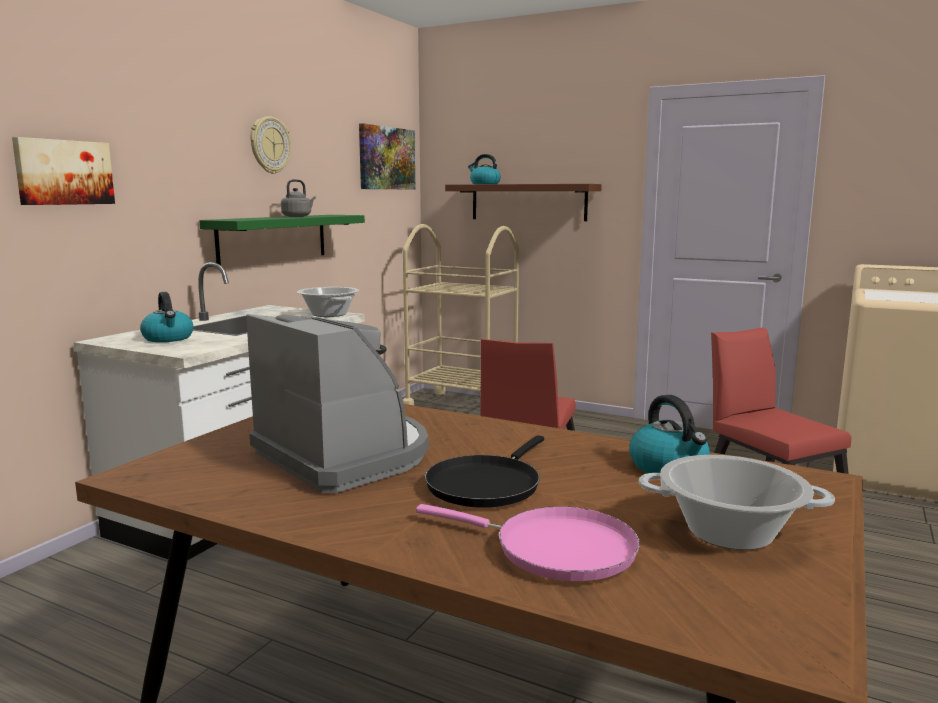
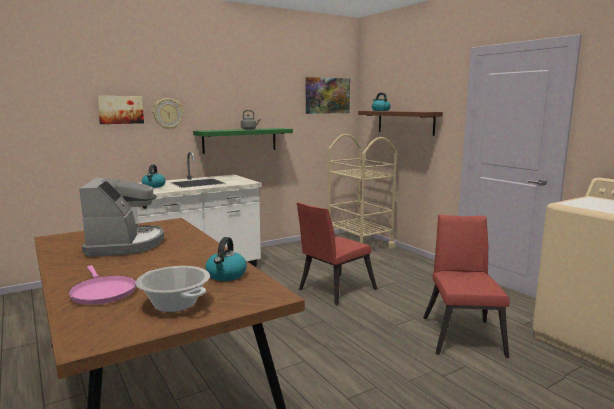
camera: 30 degrees right, 0 degrees up
wall clock [250,116,291,174] -> wall clock moved to [153,98,184,130]
cooking pot [297,287,359,317] -> none
black frying pan [425,435,544,508] -> none

